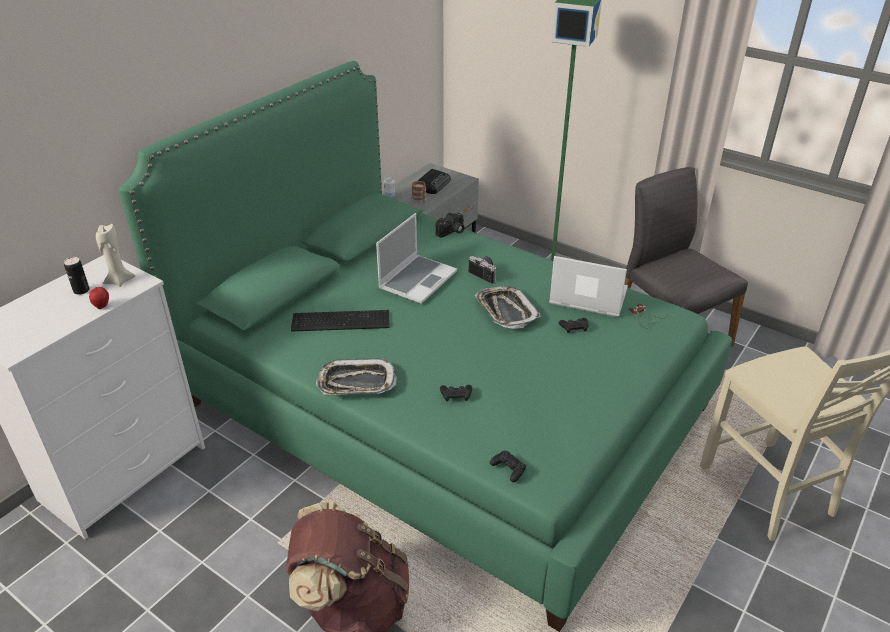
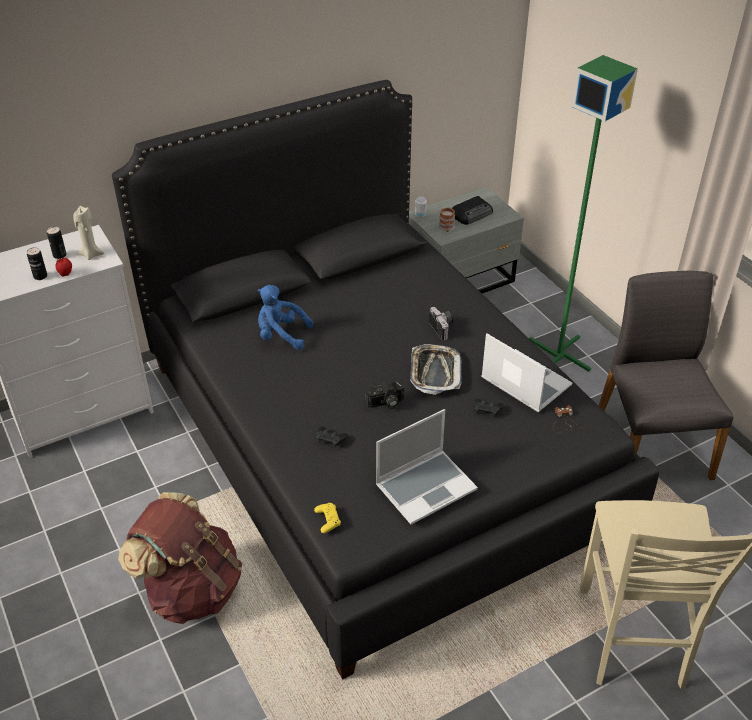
camera: 25 degrees right, 5 degrees up
green bed [118,61,732,632] -> black bed [112,80,659,680]
keyboard [291,310,389,332] -> blue plush toy [258,285,314,350]
tray [316,358,397,395] -> none
laptop [376,213,457,304] -> laptop moved to [376,409,478,525]
camera [435,213,465,238] -> camera moved to [365,380,404,409]
black game controller [490,451,526,482] -> yellow game controller [314,503,341,533]
none -> can [27,247,47,280]

